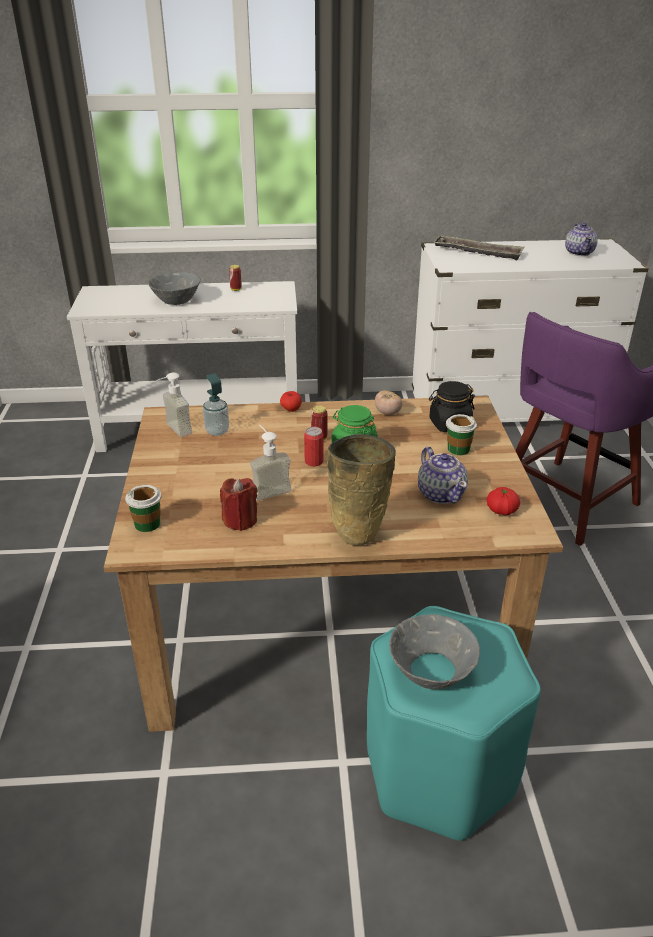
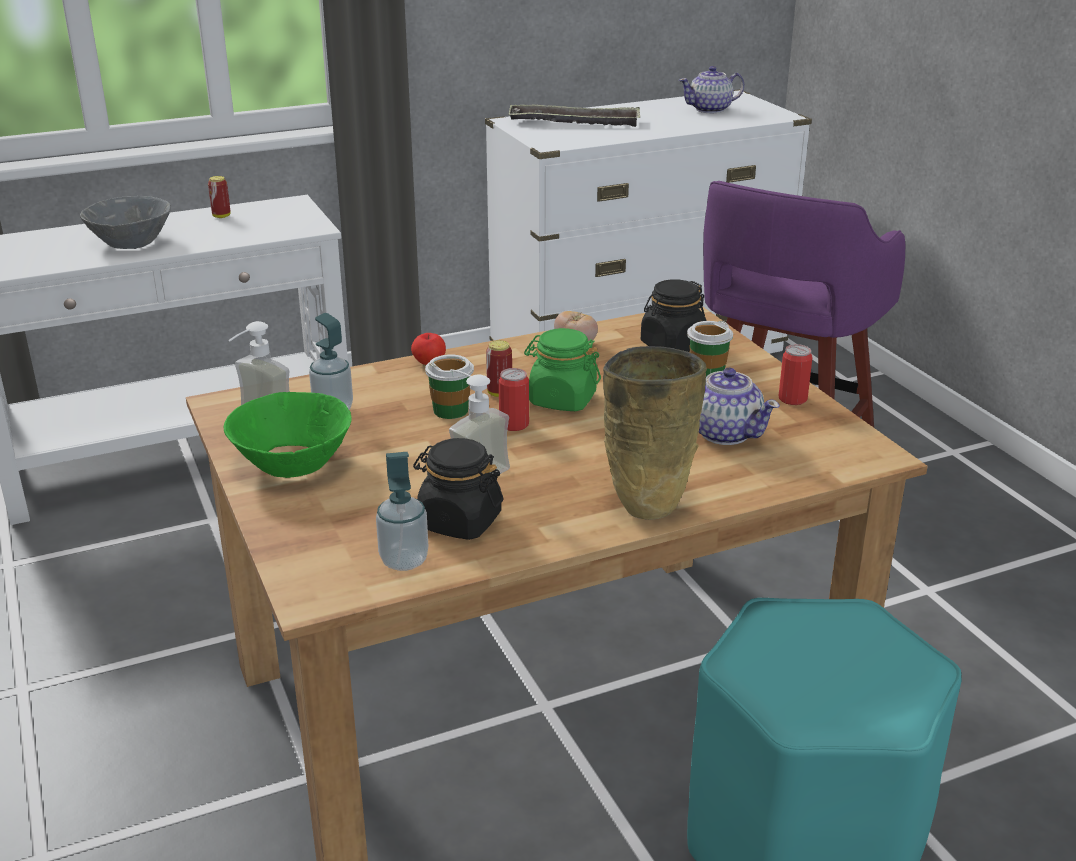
camera: 20 degrees left, 5 degrees down
cup [125,485,162,532] -> cup moved to [425,354,474,419]
red candle [220,478,258,531] -> black jar [413,438,503,540]
grey bowl [389,614,480,689] -> none
tomato [487,487,520,515] -> none
teapot [565,223,598,256] -> teapot turned 90 degrees clockwise [679,66,744,113]
none -> green bowl [224,392,352,478]
none -> soap dispenser [376,452,428,571]
none -> can [778,344,812,405]

